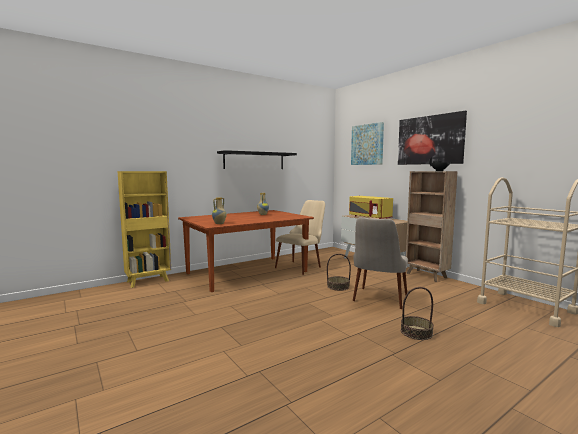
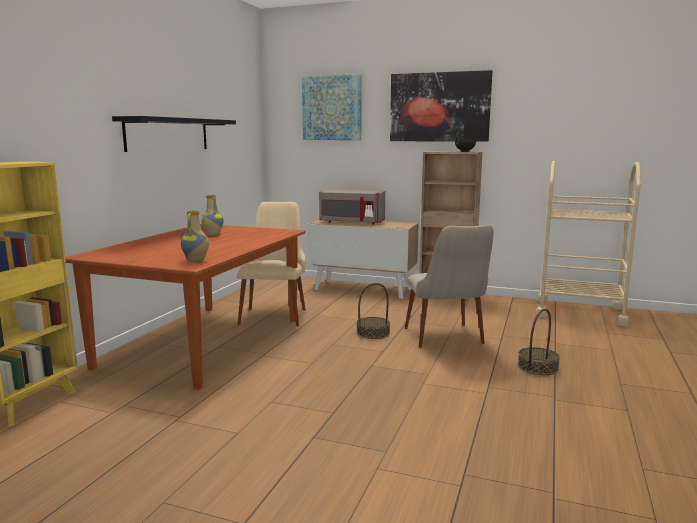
camera: 35 degrees left, 5 degrees up
yellow microwave [349,196,393,219] -> grey microwave [319,189,385,225]

